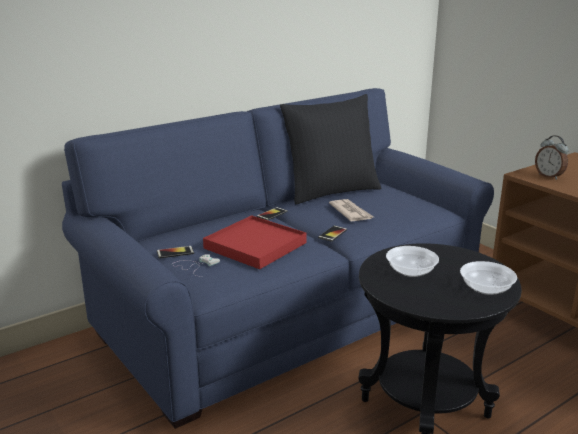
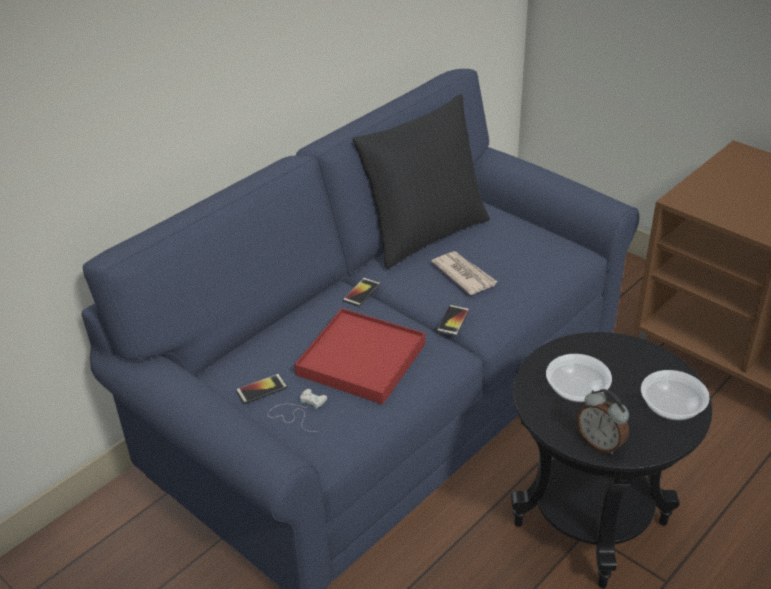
camera: 10 degrees left, 15 degrees up
alarm clock [535,135,569,180] -> alarm clock moved to [577,389,629,455]

